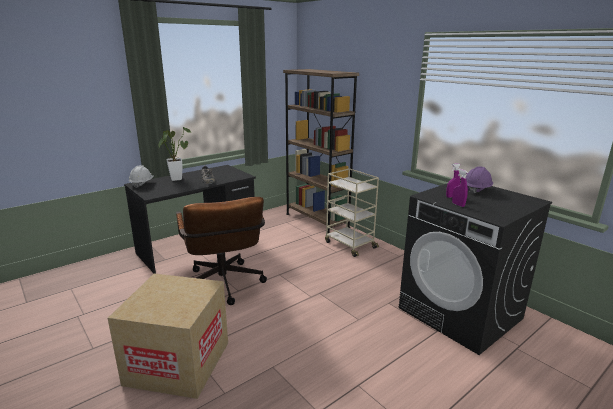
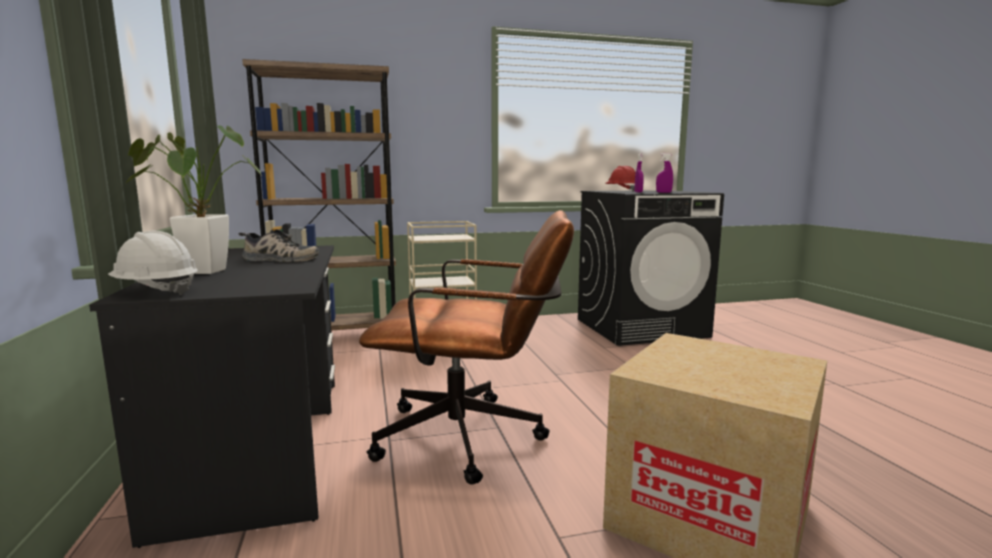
camera: 65 degrees left, 10 degrees down
purple hard hat [466,166,493,194] -> red hard hat [606,166,636,192]

